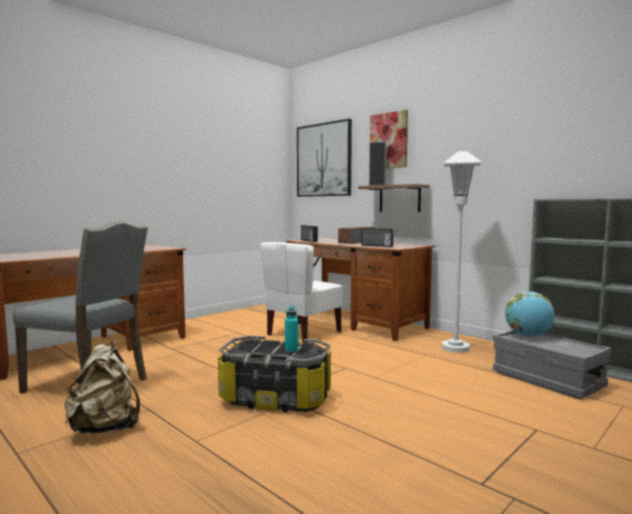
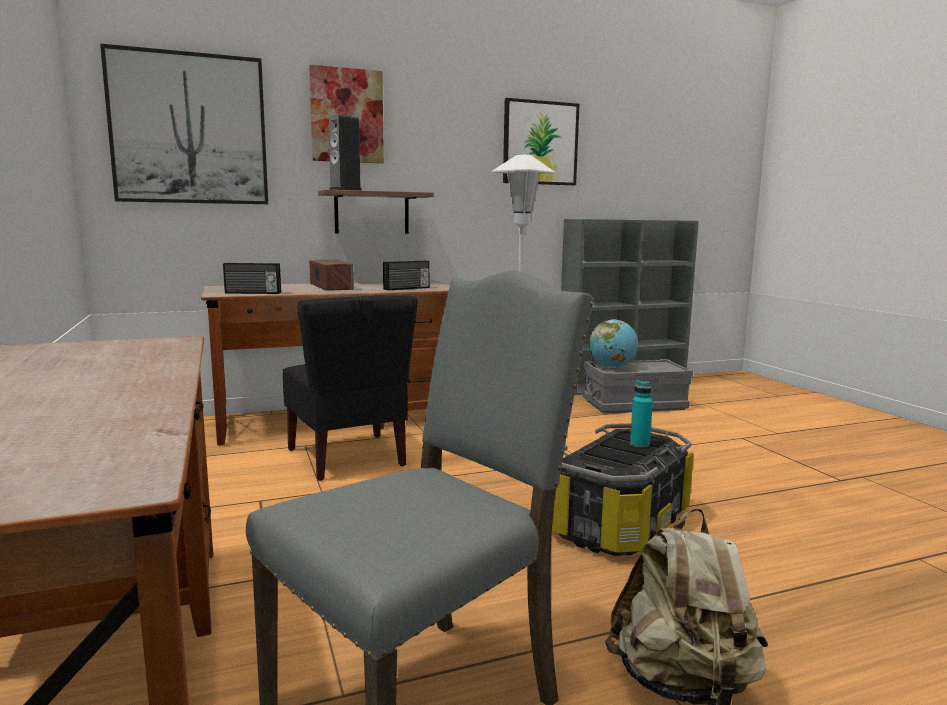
camera: 65 degrees left, 5 degrees up
white chair [260,242,343,343] -> black chair [283,295,418,481]
none -> picture [503,98,580,185]

